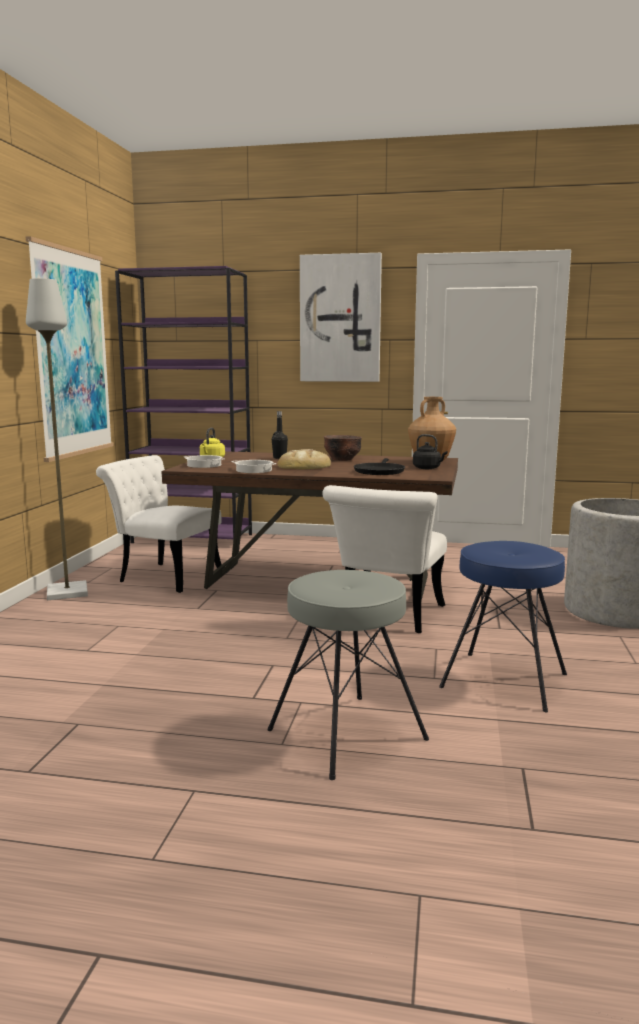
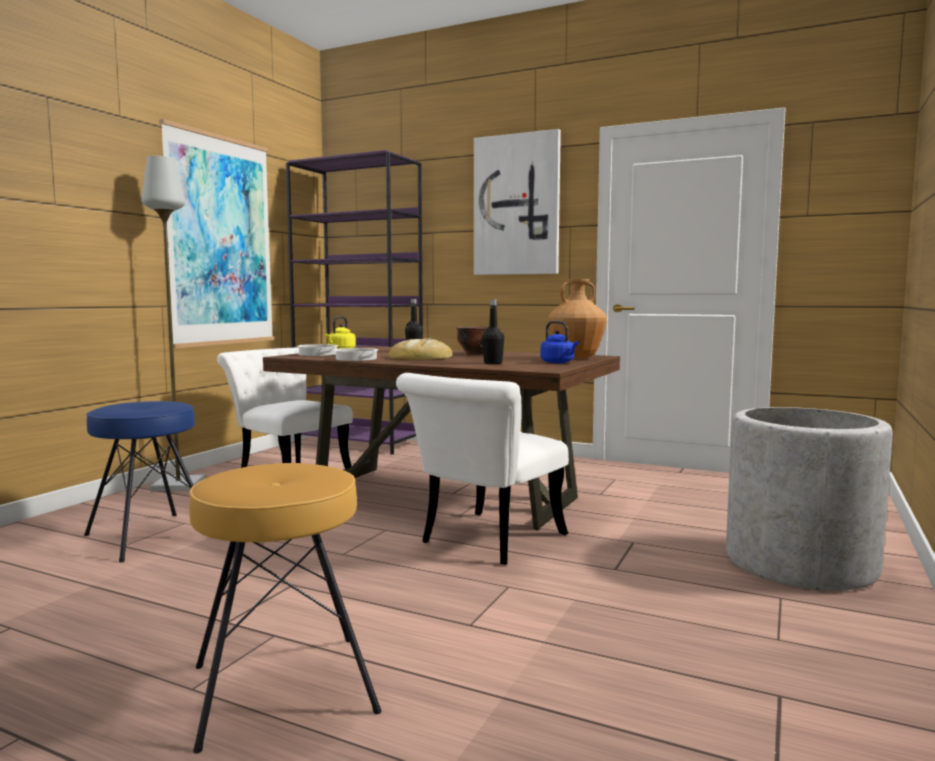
camera: 15 degrees right, 5 degrees down
grey stool [267,570,429,780] -> brown stool [189,463,381,754]
black frying pan [354,458,405,475] -> black bottle [482,299,504,364]
black kettle [413,434,448,469] -> blue kettle [540,321,579,363]
blue stool [439,541,567,712] -> blue stool moved to [84,401,195,563]

